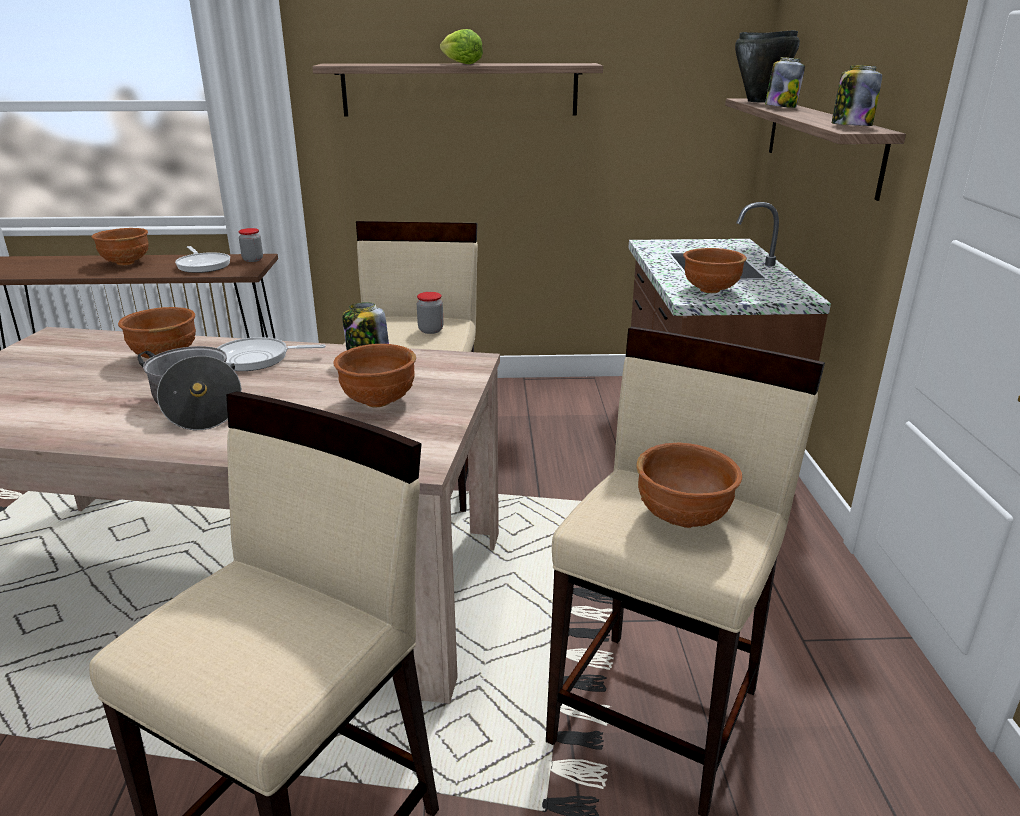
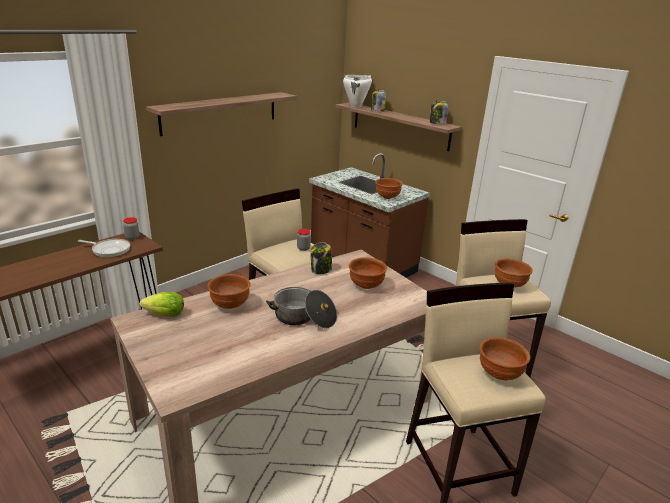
camera: 45 degrees left, 0 degrees up
brown bowl [91,228,149,265] -> brown bowl moved to [480,337,530,380]
frying pan [217,337,326,371] -> none
lettuce [440,29,483,64] -> lettuce moved to [140,292,184,317]
black cooking pot [735,30,800,102] -> white cooking pot [343,75,372,107]

